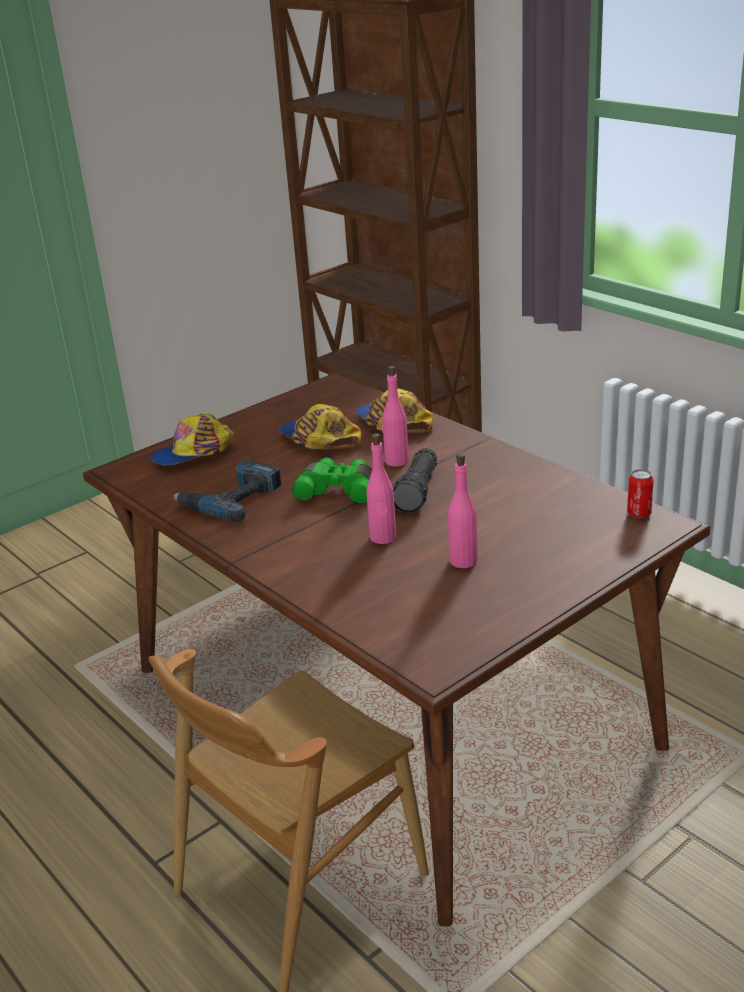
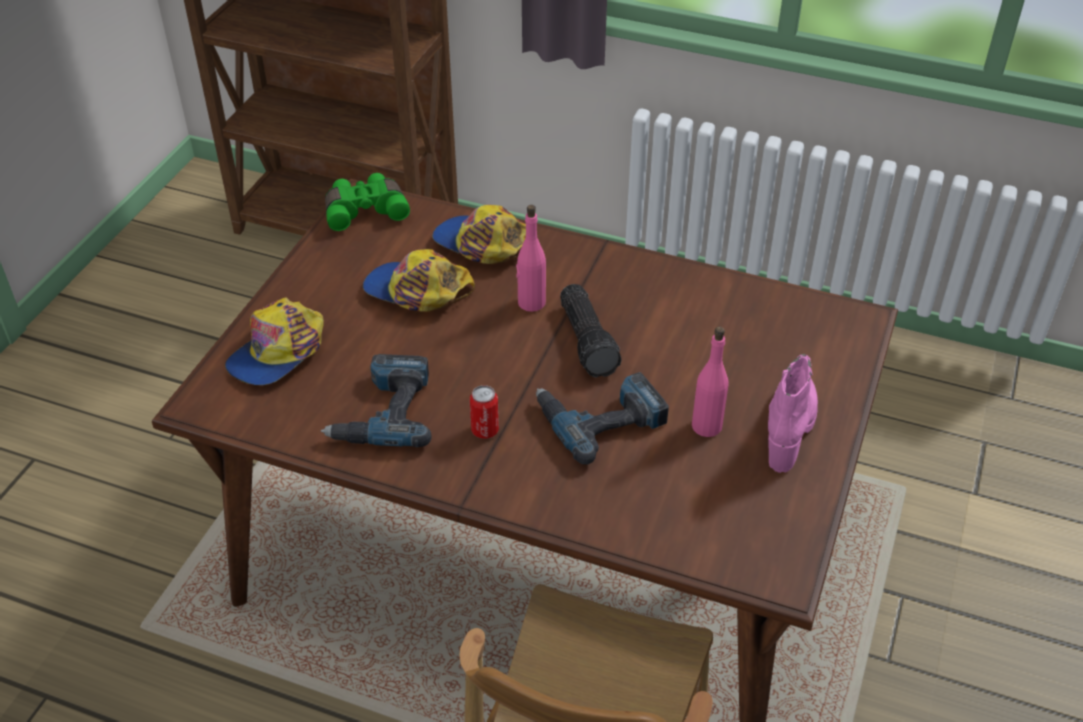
camera: 30 degrees left, 15 degrees up
green binoculars [292,458,372,503] -> green binoculars moved to [325,173,410,231]
pink bottle [366,433,396,544] -> power drill [536,372,669,465]
can [627,469,654,518] -> can moved to [470,385,499,439]
none -> pink boot [768,354,818,473]

